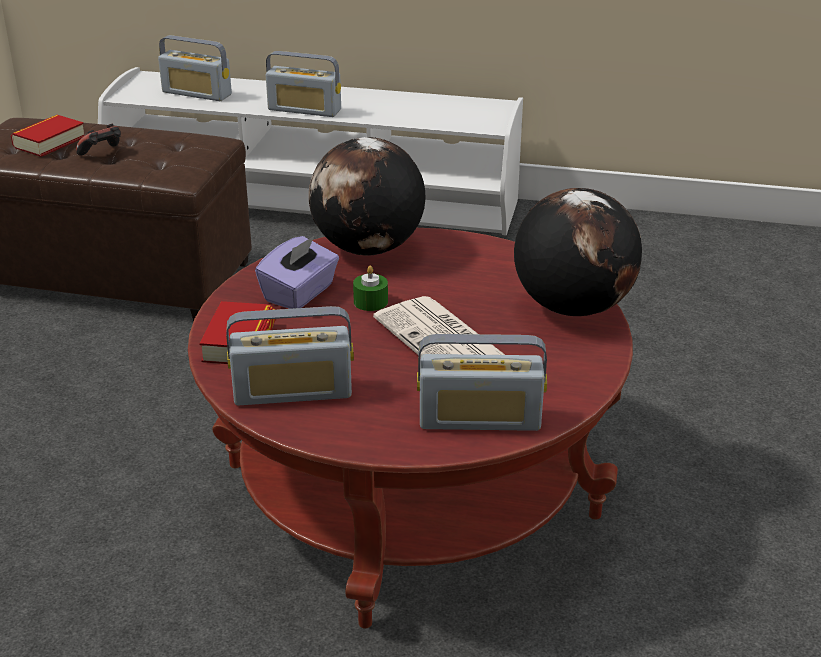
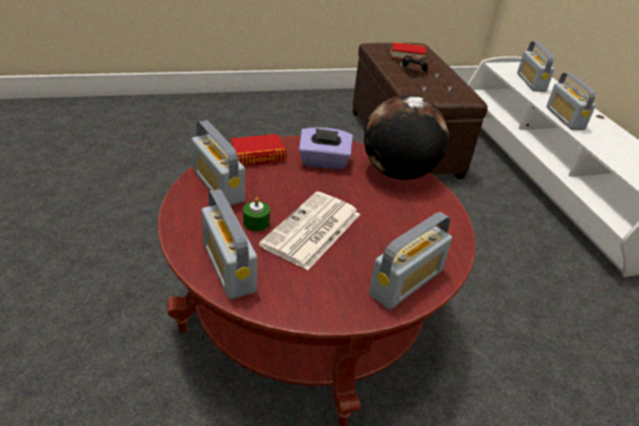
camera: 60 degrees right, 5 degrees up
green candle [353,266,388,311] -> green candle moved to [243,197,270,231]
globe [514,188,642,316] -> radio [369,212,452,310]

